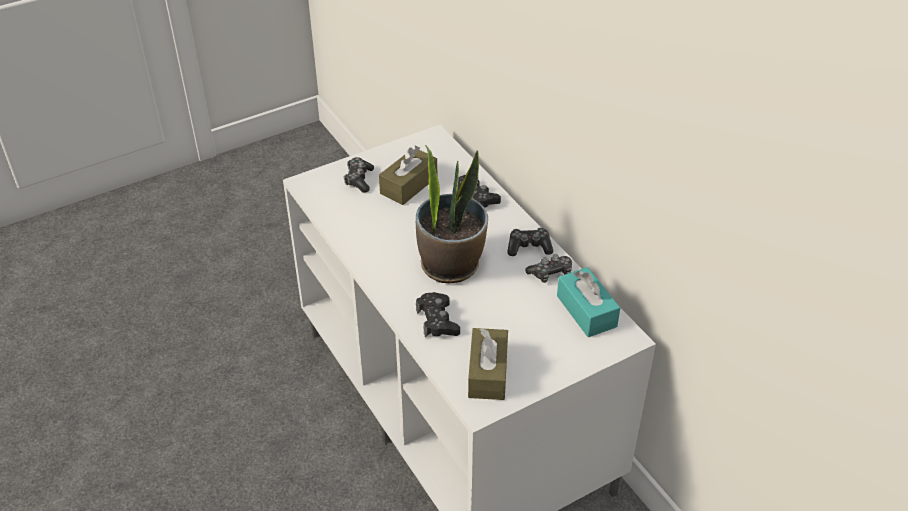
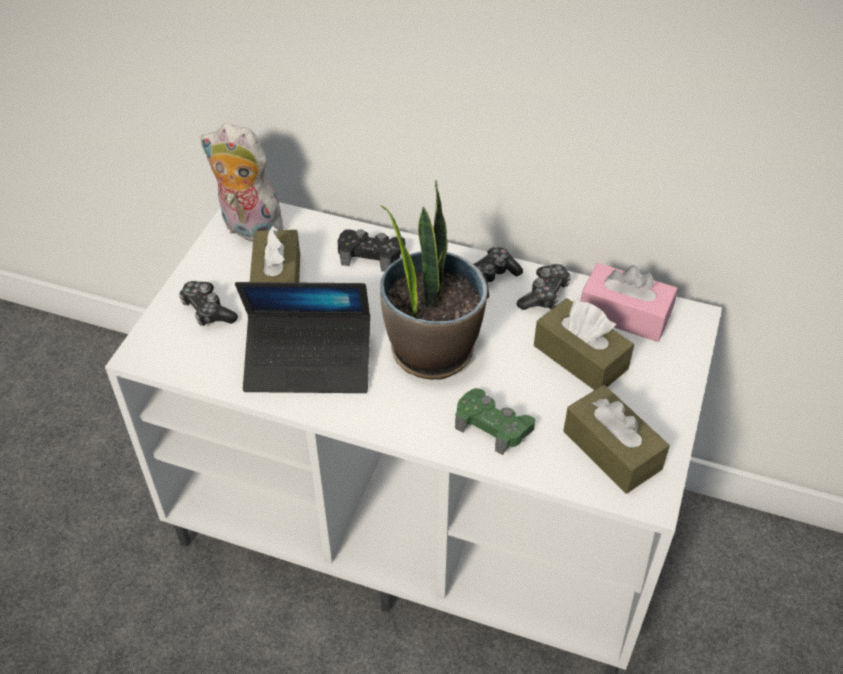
camera: 40 degrees left, 5 degrees up
black game controller [416,292,460,338] -> green game controller [455,388,535,455]
turquoise tissue box [557,267,620,337] -> pink tissue box [581,263,678,342]
none -> plush toy [200,123,284,242]
none -> laptop [235,282,370,393]
none -> brown tissue box [534,298,634,390]

